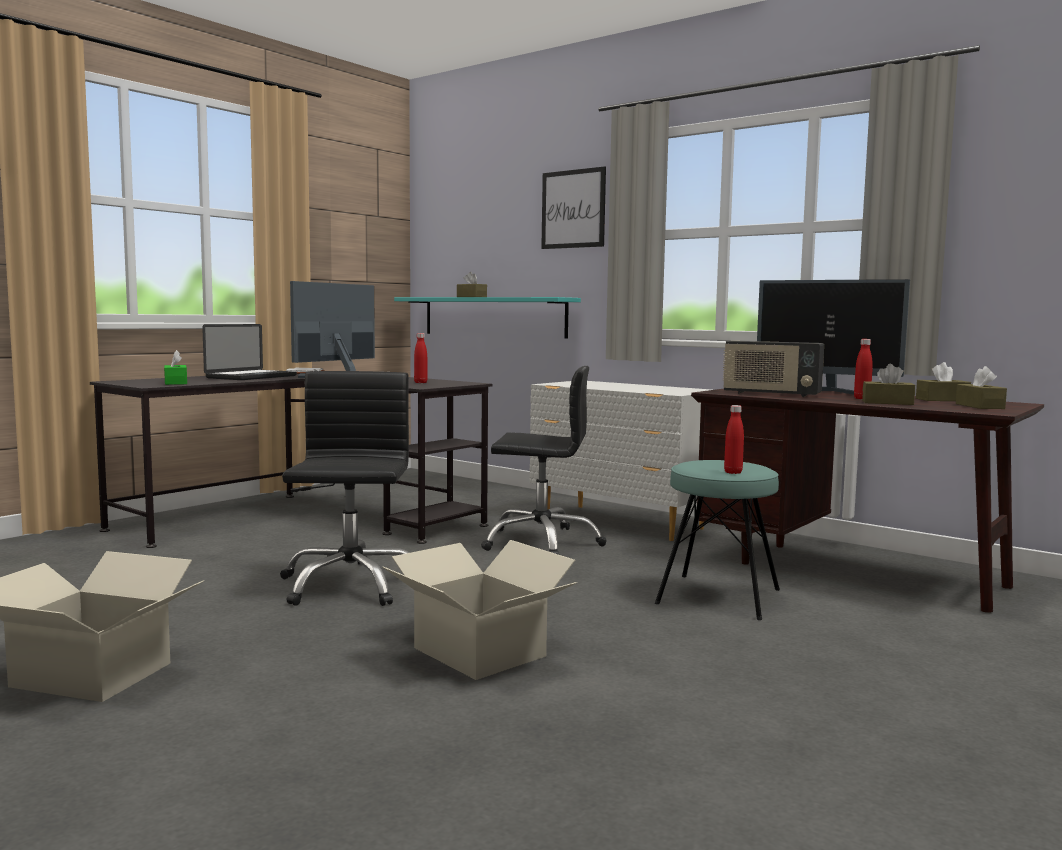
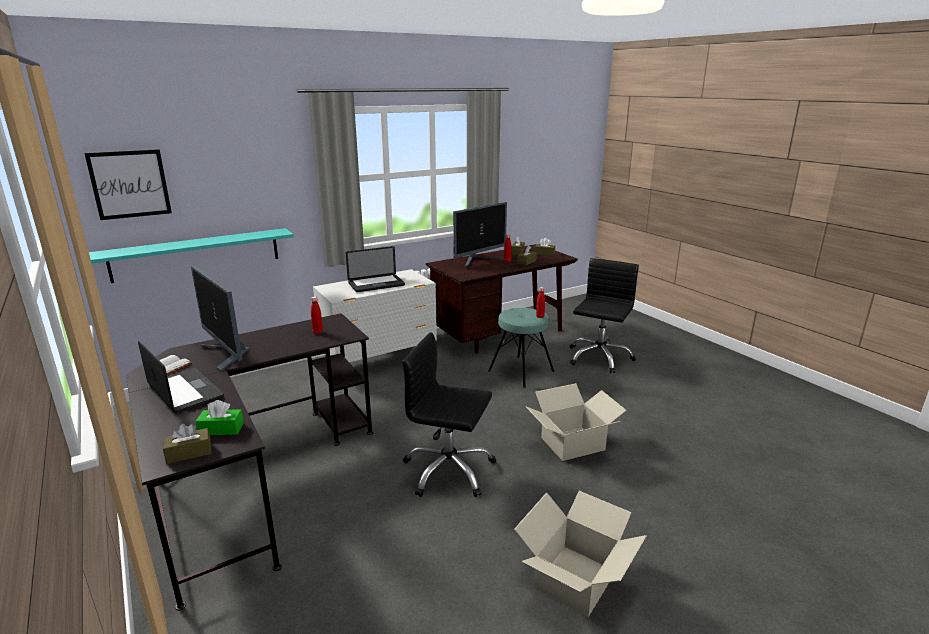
camera: 70 degrees left, 15 degrees up
brown tissue box [457,272,487,297] -> brown tissue box moved to [163,424,211,464]
black office chair [481,366,607,555] -> black office chair moved to [570,258,639,373]
picture [541,166,606,249] -> picture moved to [84,149,172,220]
radio [723,341,824,397] -> none
none -> laptop [346,246,405,292]

